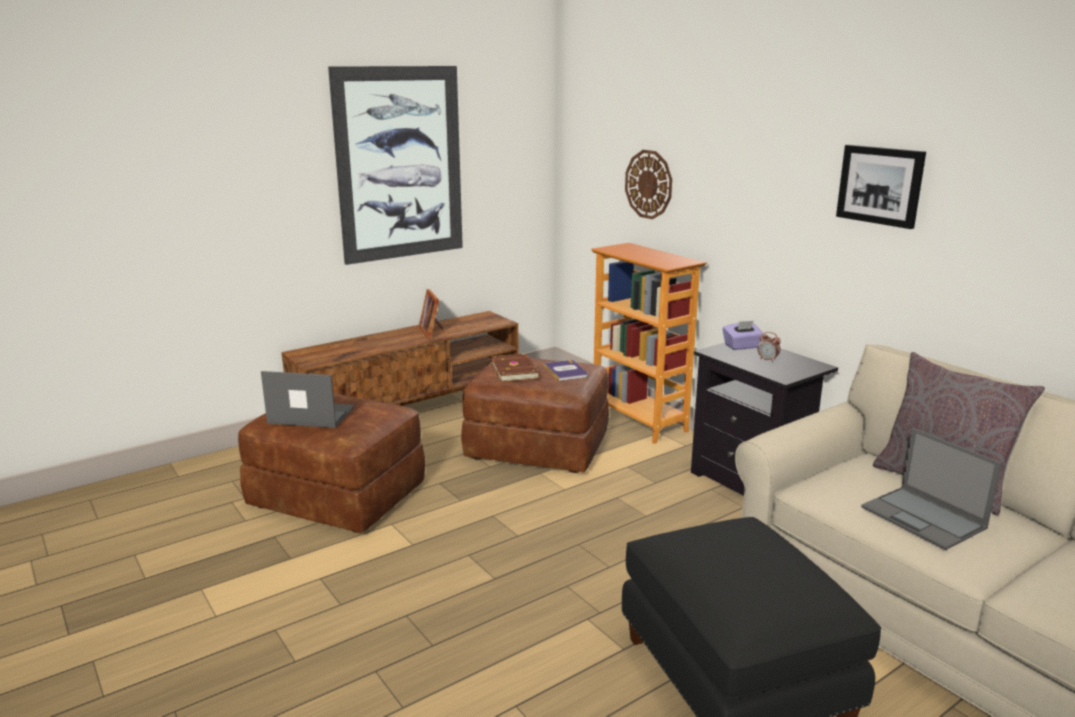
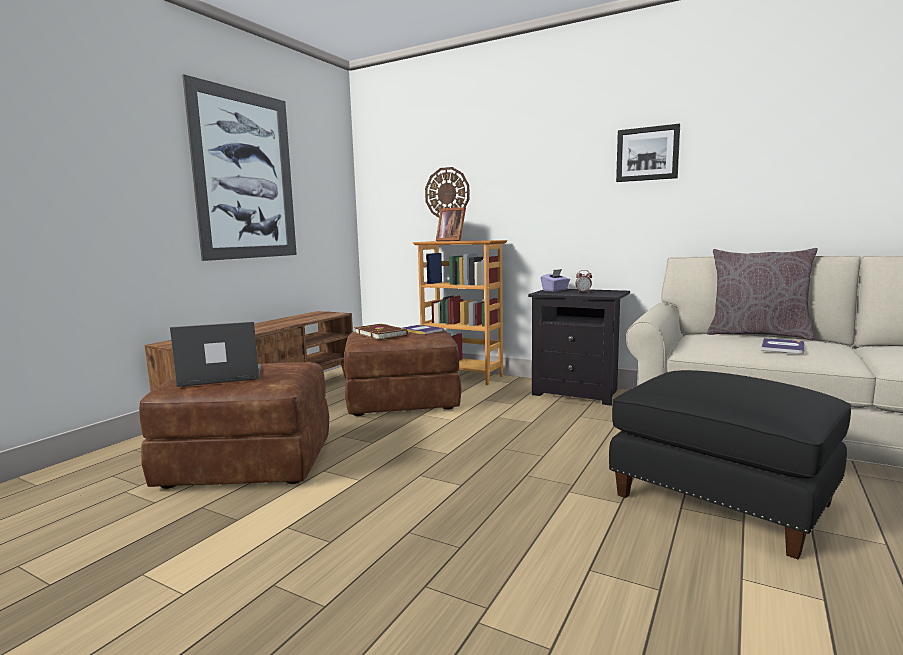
camera: 25 degrees left, 10 degrees down
picture frame [419,289,443,339] -> picture frame moved to [436,207,466,241]
laptop [861,428,1002,550] -> book [761,338,805,354]

